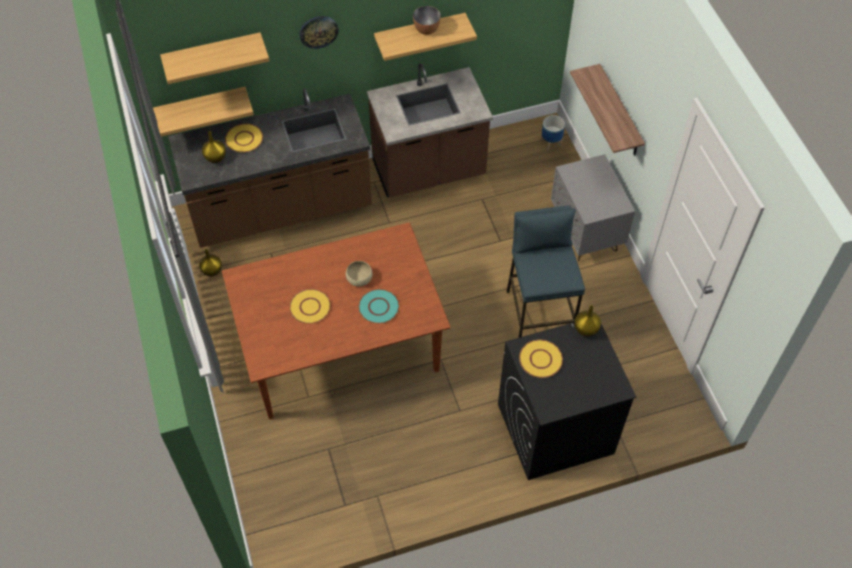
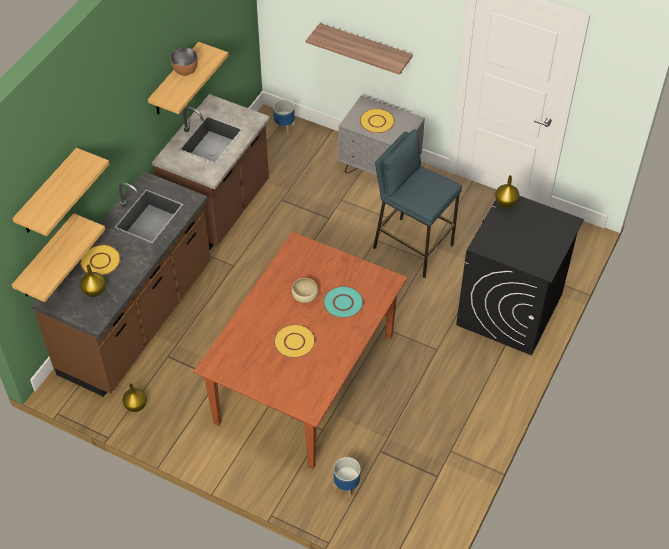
camera: 45 degrees left, 5 degrees down
wall clock [299,16,339,49] -> none
yellow plate [519,340,563,378] -> yellow plate moved to [360,108,395,133]
none -> planter [334,457,361,498]

